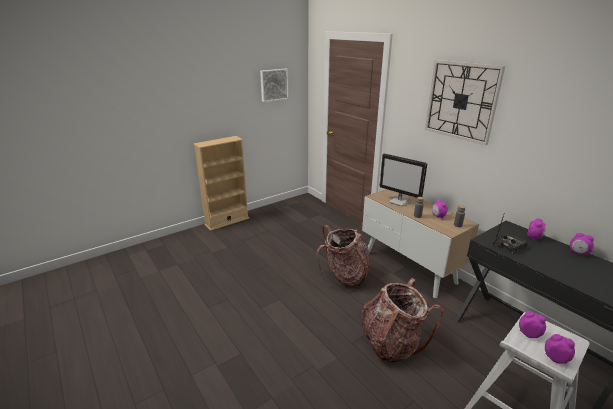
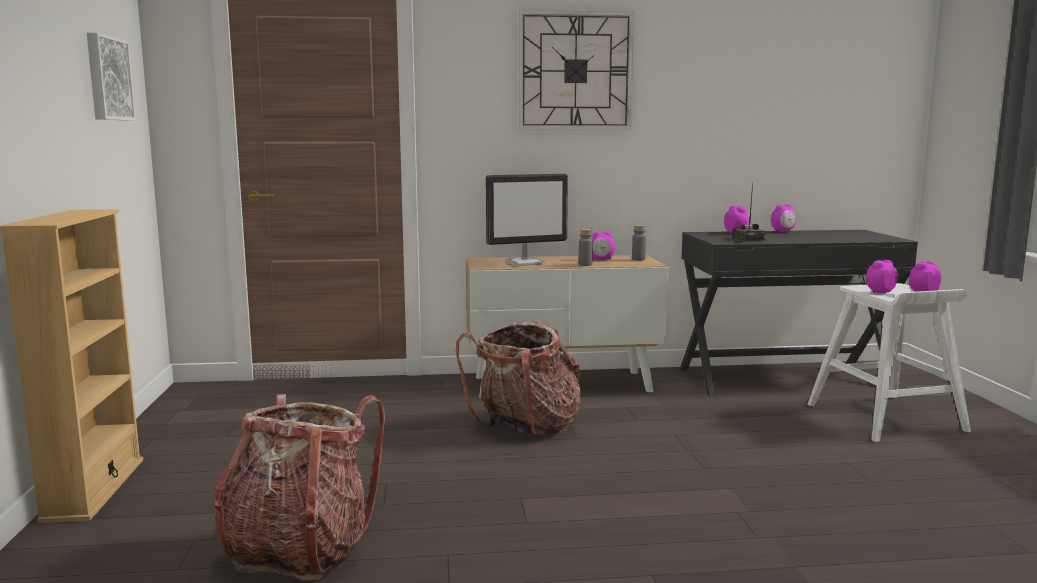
camera: 60 degrees left, 15 degrees down
backpack [362,278,443,363] -> backpack moved to [215,394,385,581]

